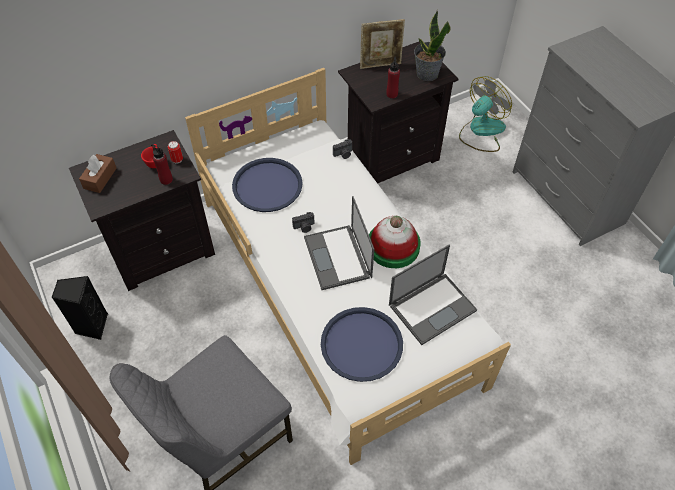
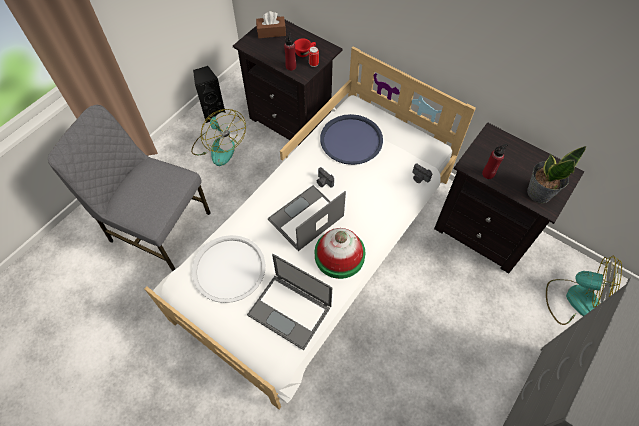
camera: 65 degrees right, 5 degrees up
blue tray [321,307,403,382] -> white tray [192,235,265,303]
picture frame [360,19,405,69] -> none
none -> fan [191,109,246,166]

